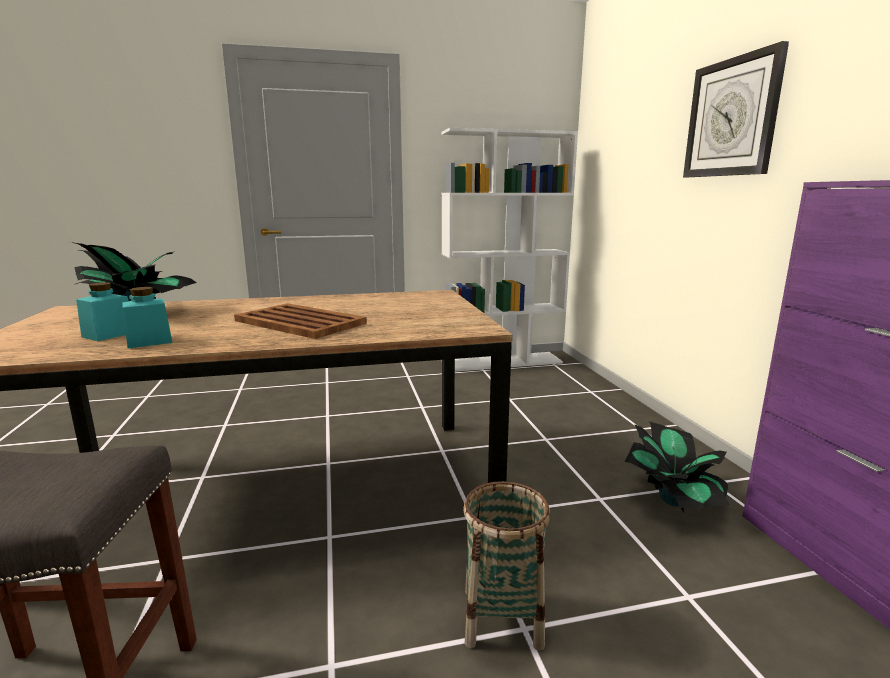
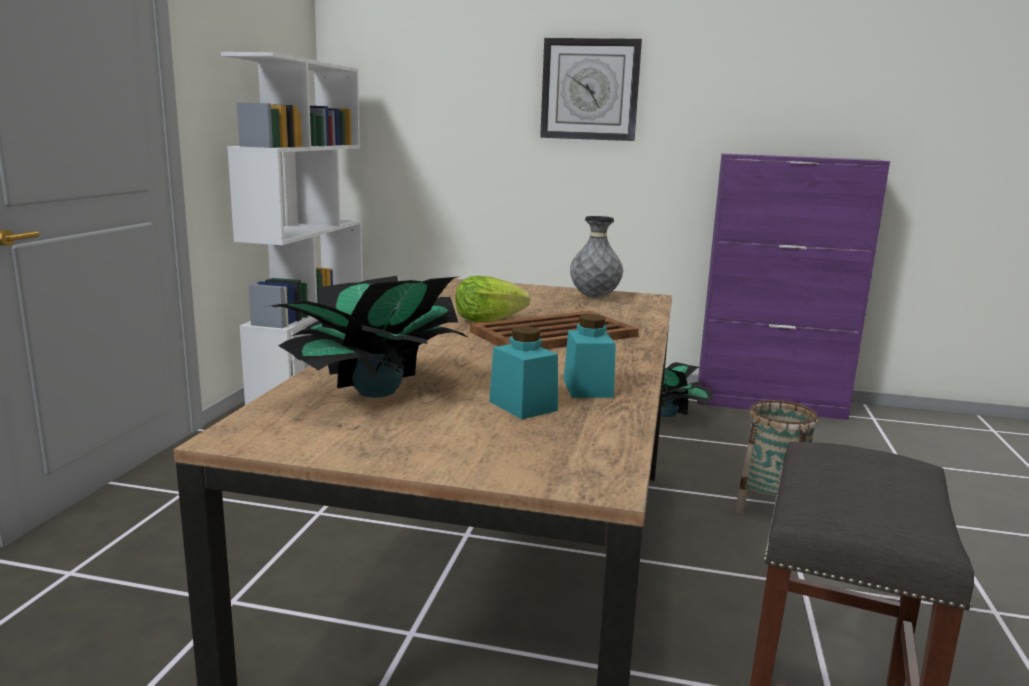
camera: 65 degrees left, 0 degrees up
none -> lettuce [455,276,530,322]
none -> grey vase [570,216,623,298]

